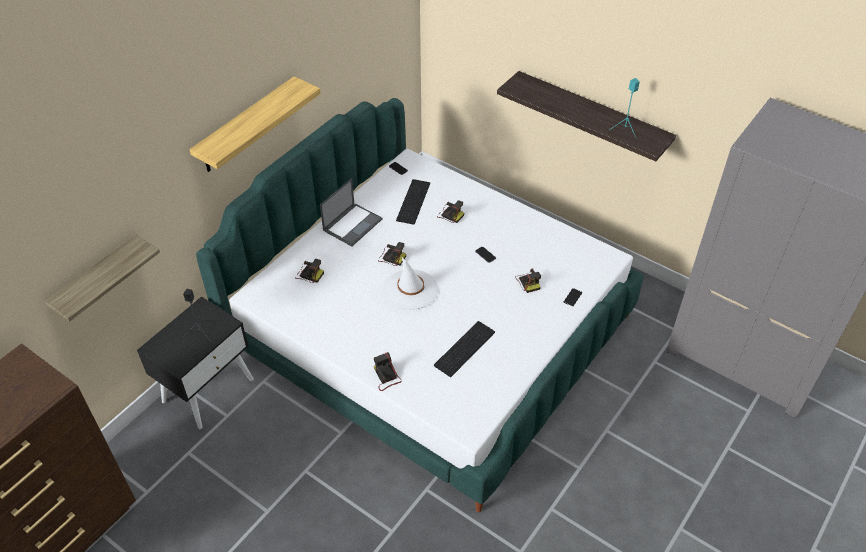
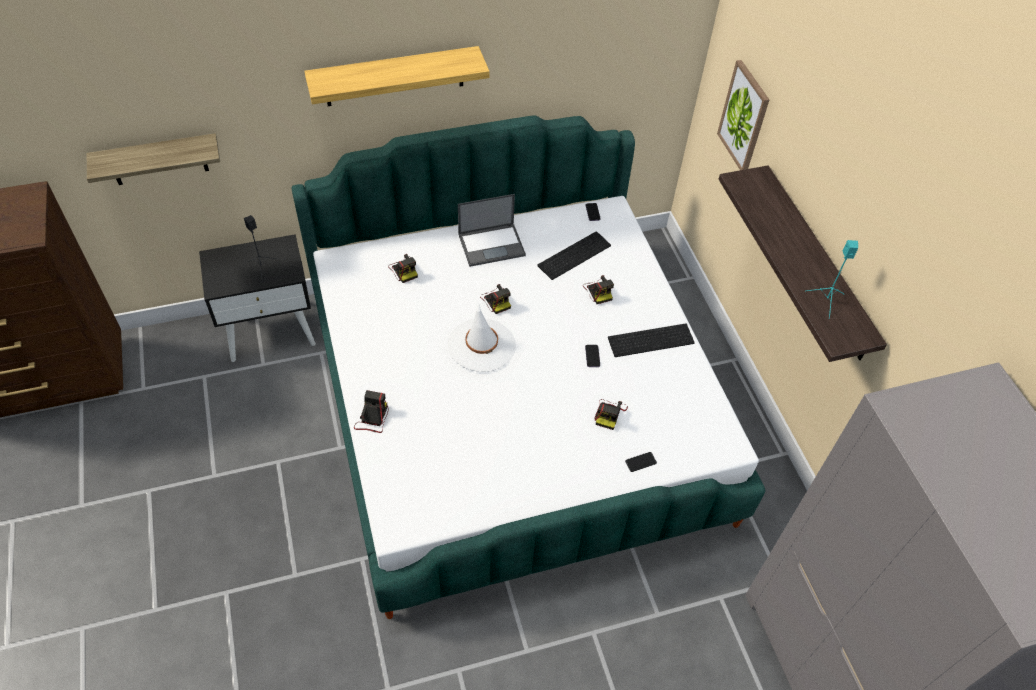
camera: 35 degrees right, 5 degrees up
keyboard [434,321,495,377] -> keyboard moved to [608,324,695,357]
none -> picture [717,60,769,170]

